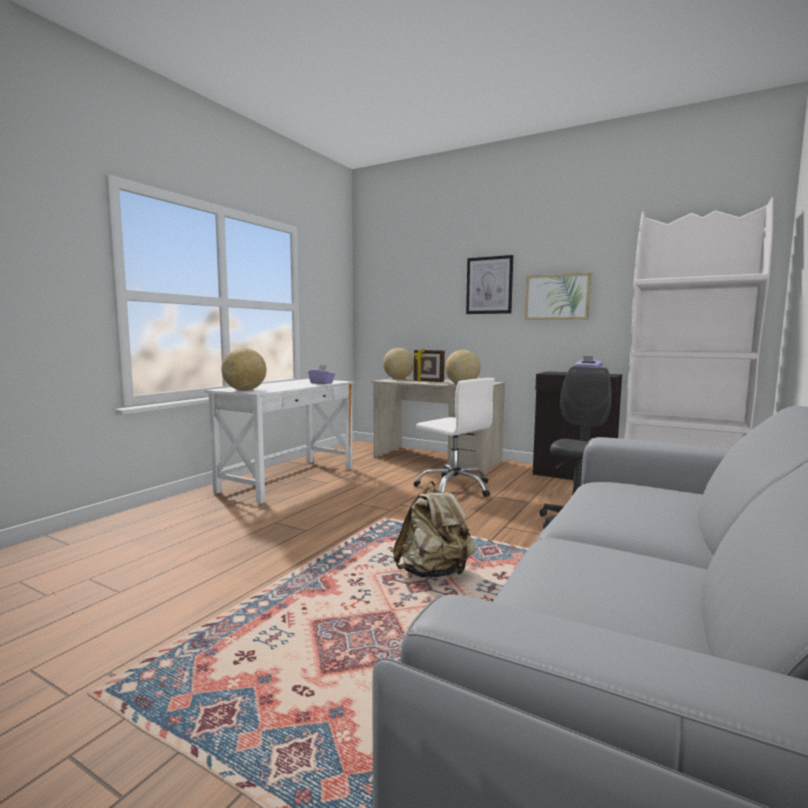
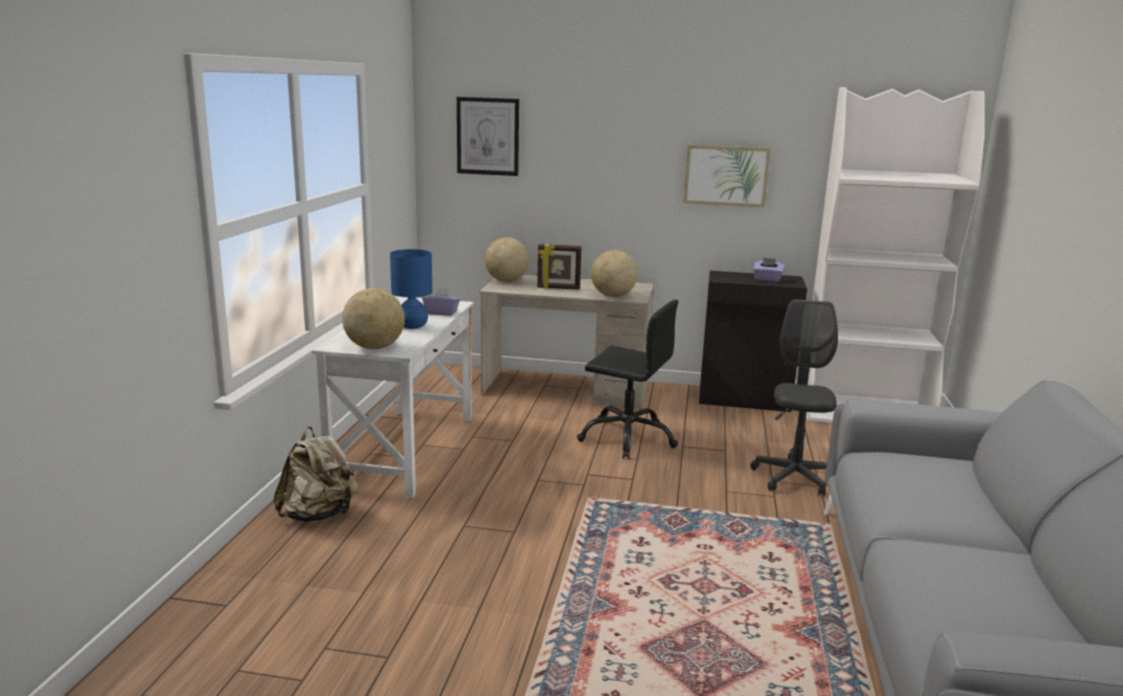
camera: 20 degrees left, 10 degrees up
beige backpack [393,481,475,578] -> beige backpack moved to [273,427,359,522]
white office chair [414,378,495,497] -> black office chair [577,300,678,459]
picture [466,255,513,314] -> picture moved to [457,97,519,176]
none -> blue table lamp [390,249,432,329]

